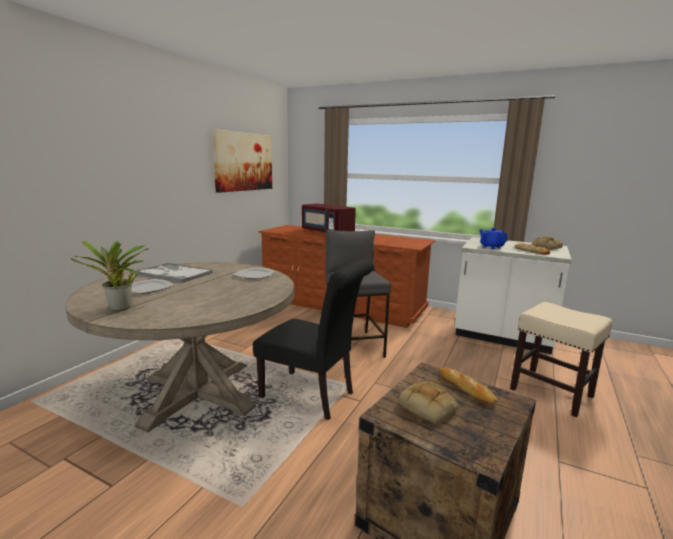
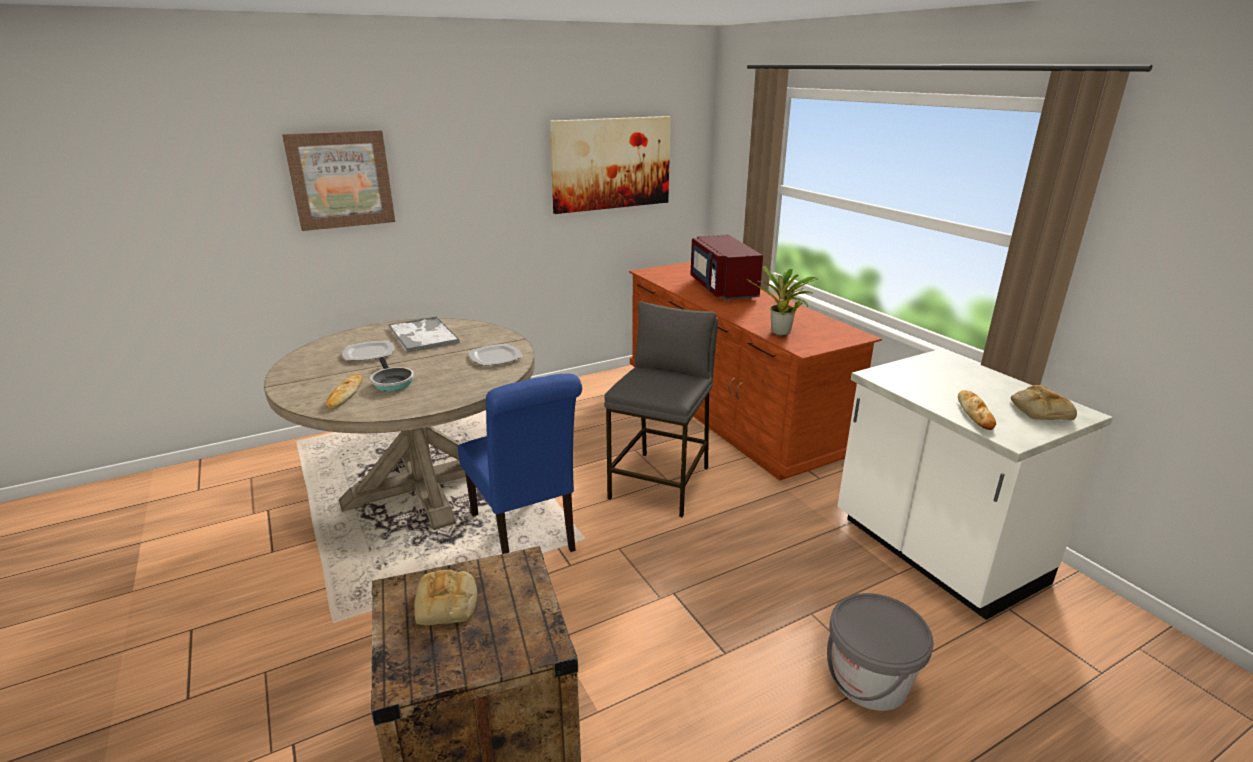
camera: 35 degrees right, 10 degrees up
potted plant [71,241,148,311] -> potted plant moved to [746,266,818,336]
black chair [253,259,373,420] -> blue chair [458,374,582,554]
bread [439,367,498,405] -> bread moved to [326,374,363,409]
blue teapot [480,228,508,249] -> none
beige stool [510,302,613,417] -> grey bucket [827,593,934,711]
none -> picture [282,130,395,231]
none -> frying pan [370,357,414,391]

